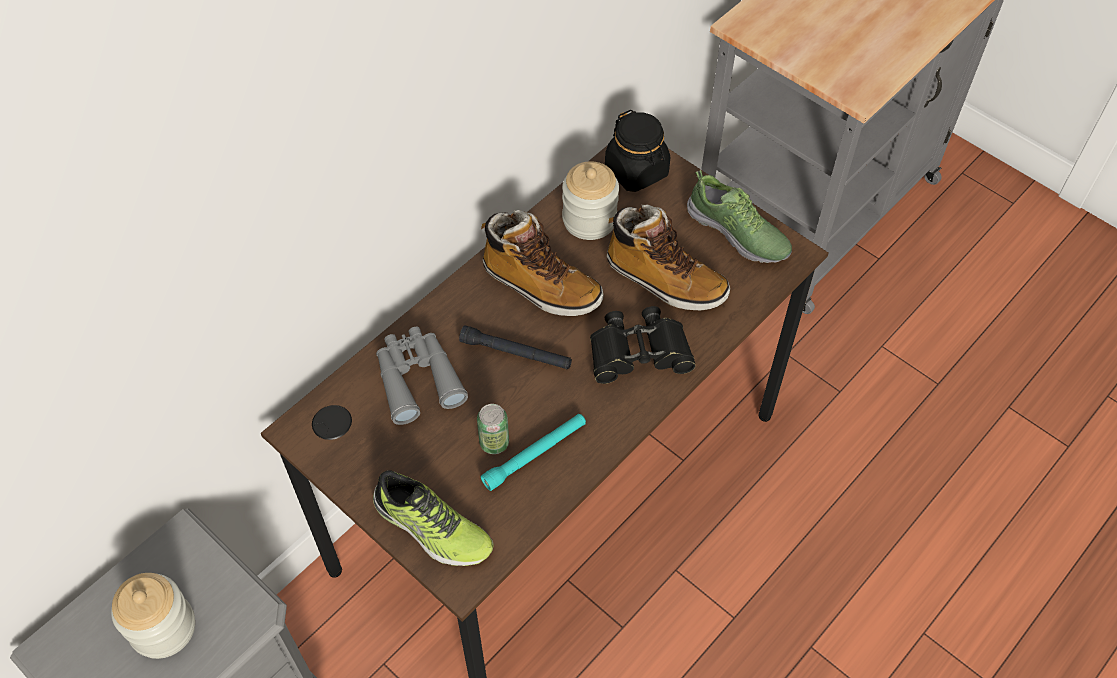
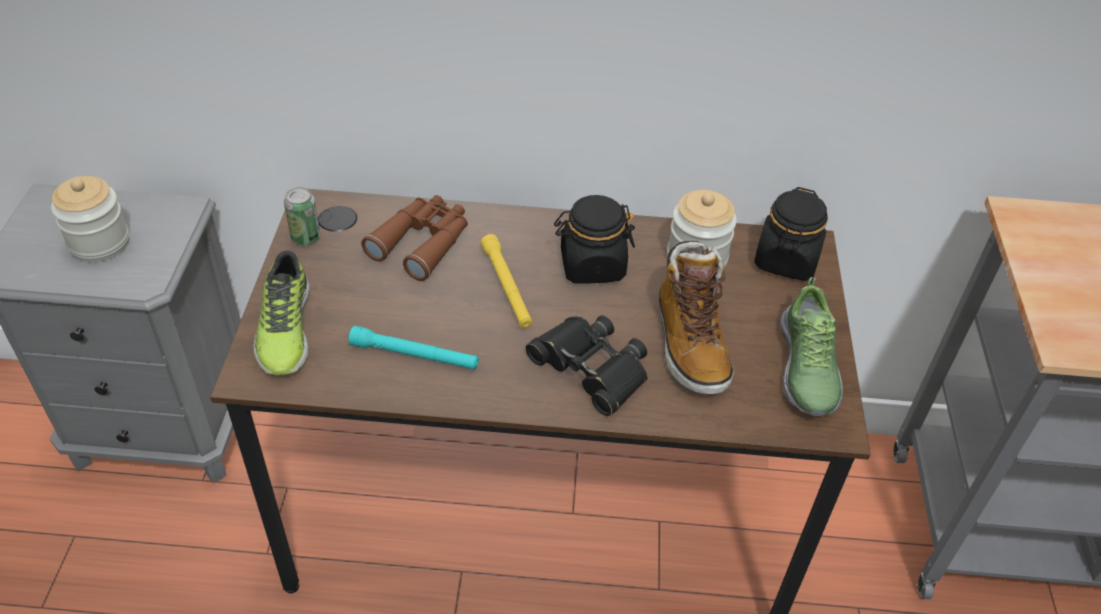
camera: 50 degrees right, 10 degrees down
grey binoculars [376,327,468,425] -> brown binoculars [361,195,468,281]
black flashlight [459,325,572,369] -> yellow flashlight [480,234,532,328]
can [477,404,509,454] -> can moved to [284,187,321,245]
boot [481,210,604,316] -> black jar [554,195,635,283]

